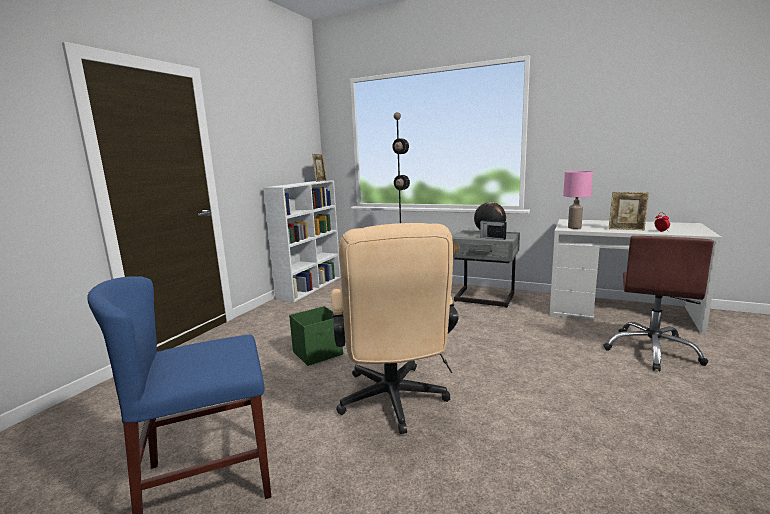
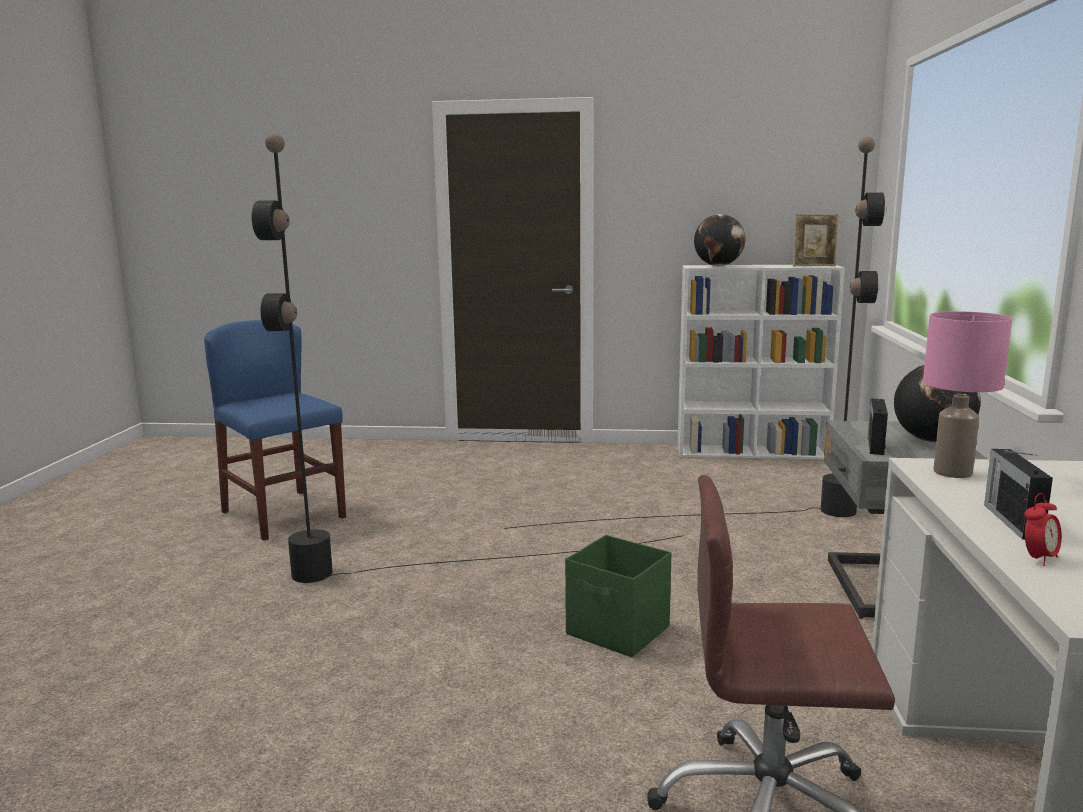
camera: 70 degrees right, 0 degrees up
green storage box [289,306,343,366] -> green storage box moved to [565,535,672,657]
beige office chair [331,223,459,434] -> black floor lamp [252,133,683,583]
picture frame [609,192,649,230] -> radio [984,449,1053,540]
none -> globe [694,214,745,266]

